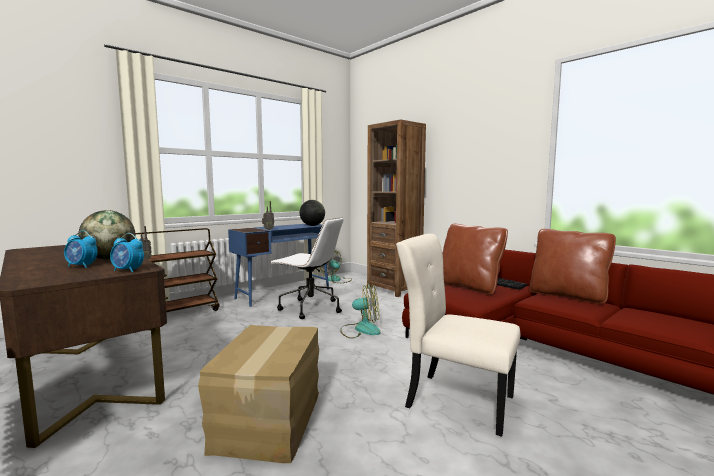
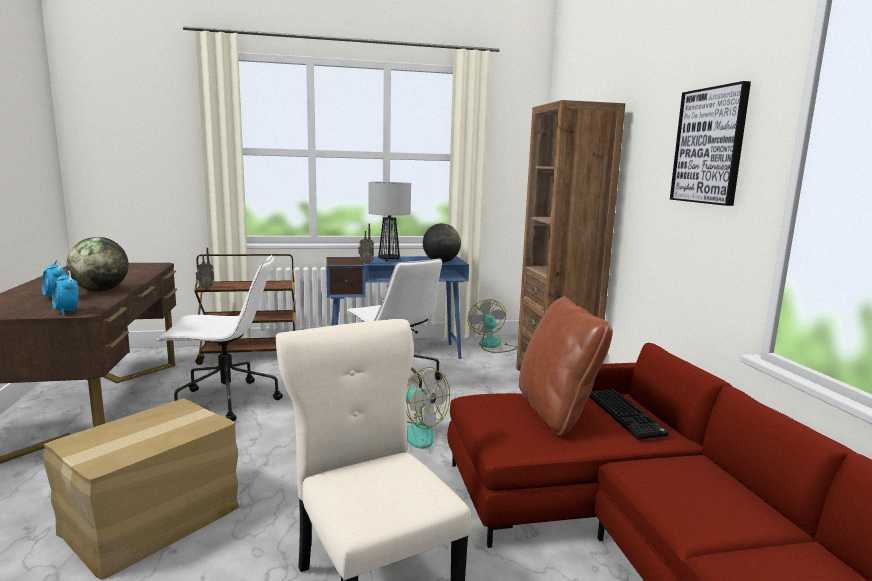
camera: 30 degrees right, 5 degrees up
brown pillow [529,229,616,304] -> none
none -> white office chair [156,255,283,421]
none -> table lamp [368,182,411,261]
none -> picture [670,81,751,206]

